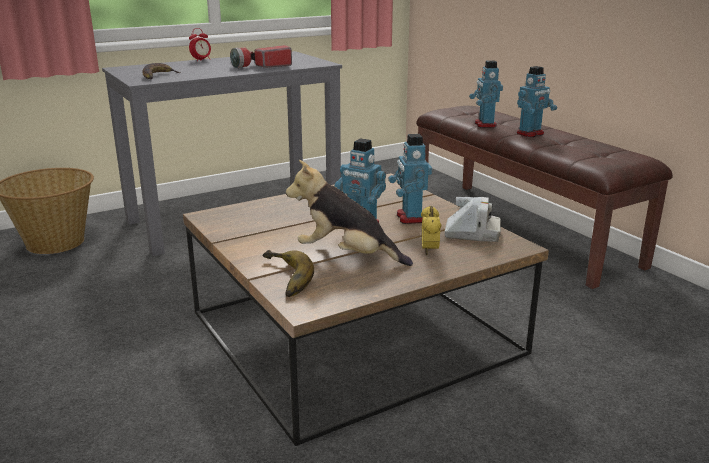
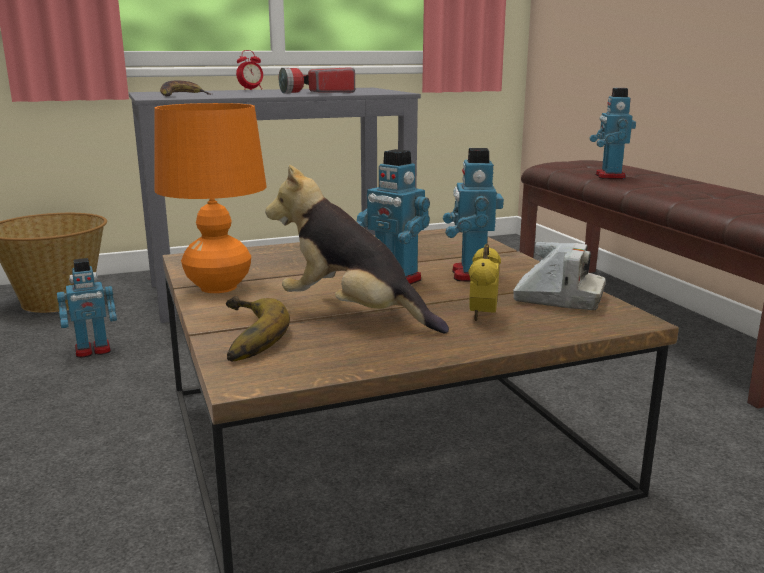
camera: 10 degrees right, 5 degrees down
toy robot [517,66,557,138] -> toy robot moved to [57,258,117,358]
none -> orange table lamp [154,103,267,293]

